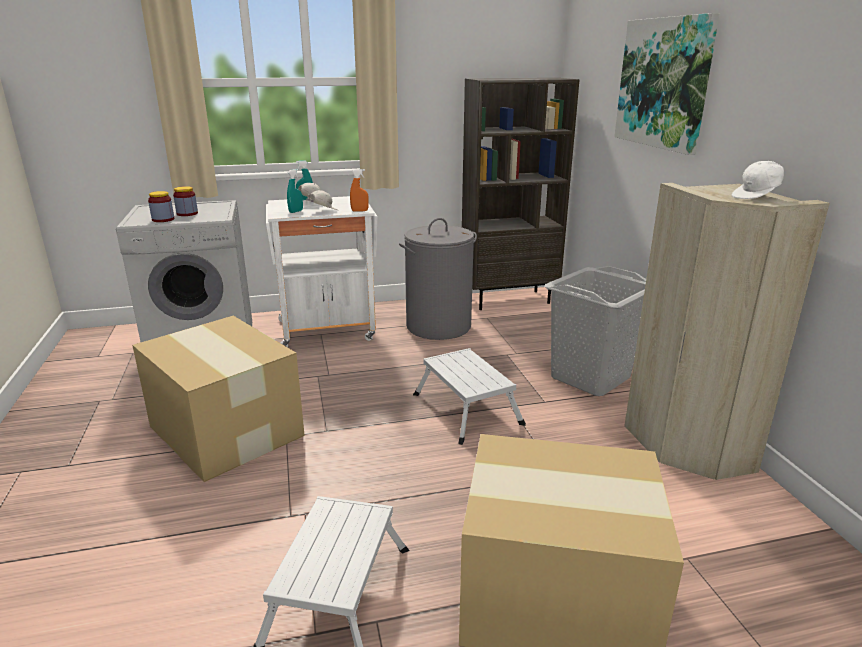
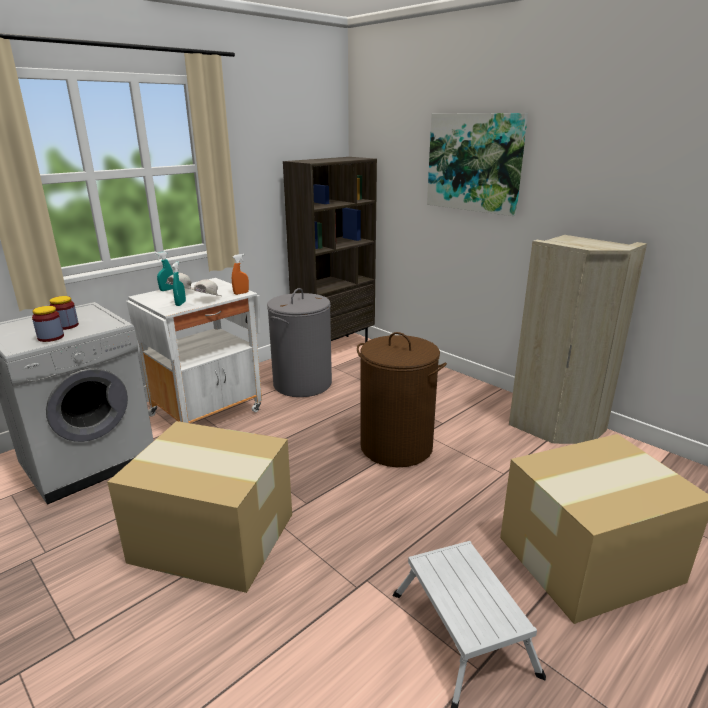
camera: 30 degrees left, 0 degrees up
white step ladder [413,348,526,445] -> brown laundry basket [357,332,447,467]
grey laundry basket [544,266,646,396] -> none
white cap [732,161,784,199] -> none

